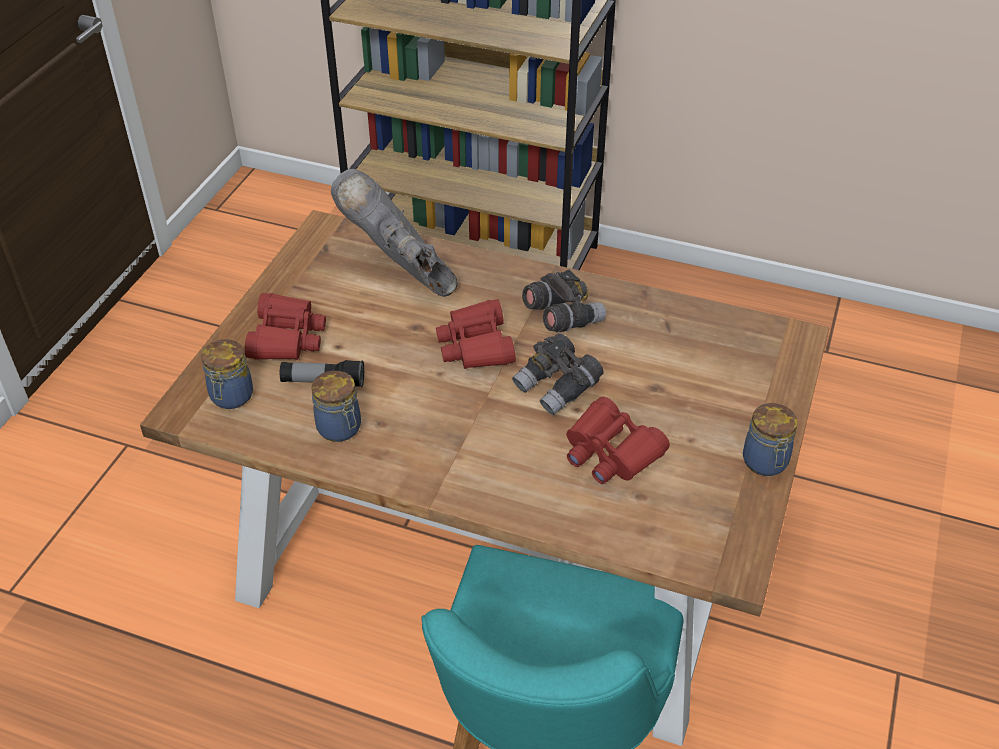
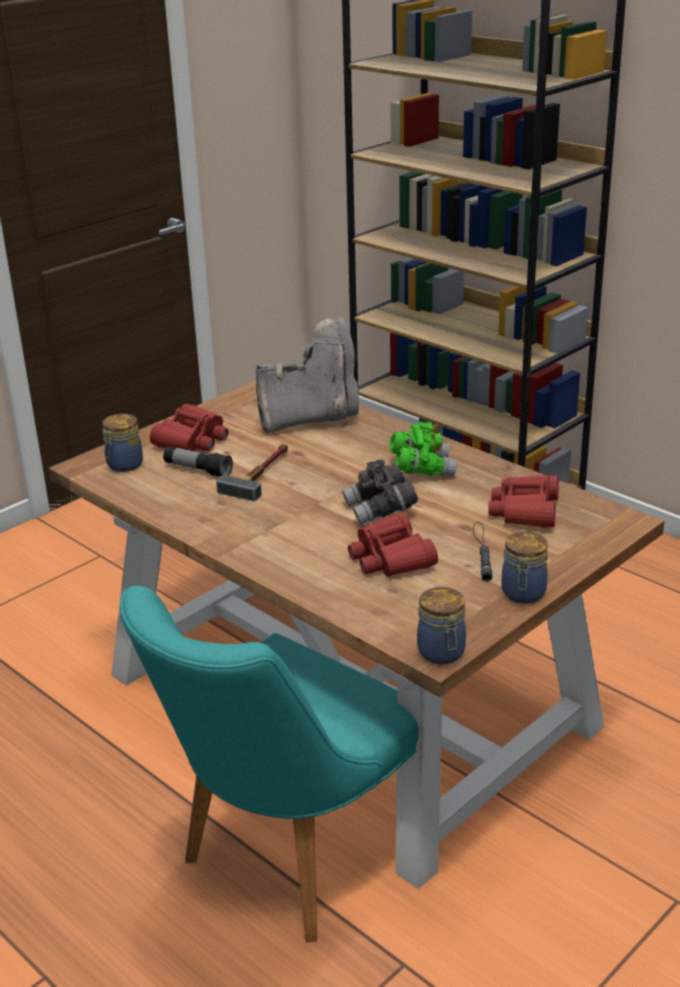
camera: 25 degrees right, 15 degrees down
jar [311,371,361,442] -> jar moved to [417,587,466,664]
grey boot [331,169,458,297] -> grey boot turned 90 degrees clockwise [256,317,359,433]
red binoculars [436,299,516,369] -> red binoculars moved to [488,475,559,528]
grey binoculars [522,269,606,333] -> green binoculars [390,422,457,477]
none -> hammer [216,444,288,501]
none -> black flashlight [473,522,492,582]

